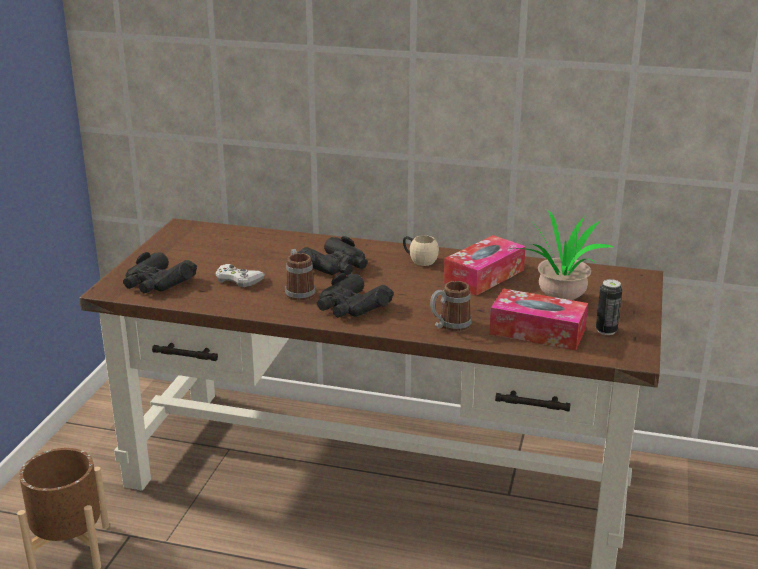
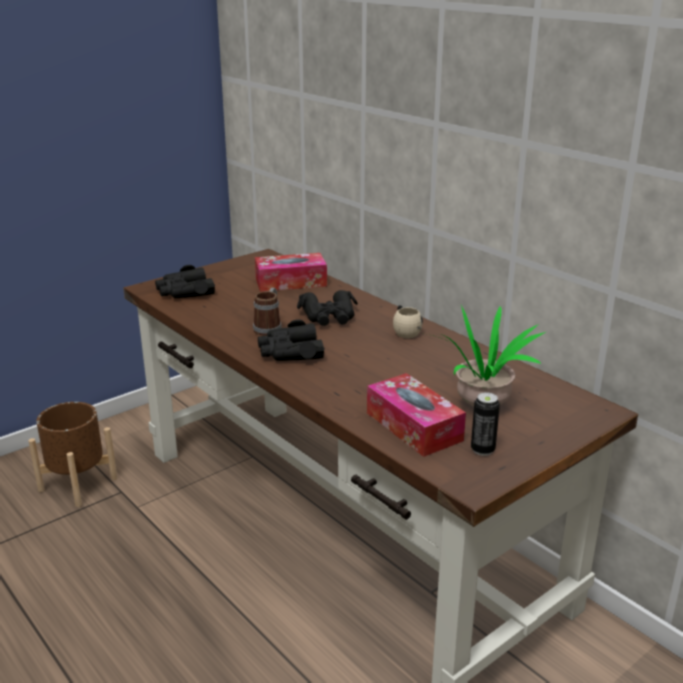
camera: 35 degrees right, 0 degrees up
white game controller [216,264,265,287] -> none
mug [430,281,472,332] -> none
tissue box [444,235,526,296] -> tissue box moved to [255,253,327,292]

